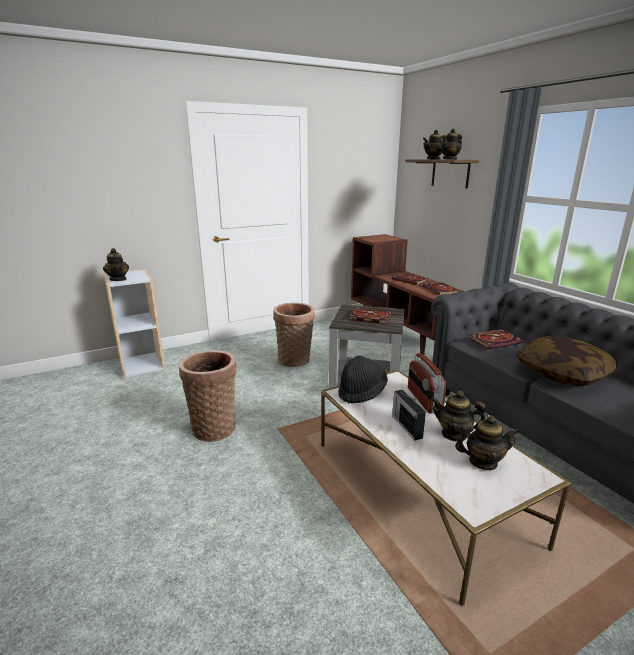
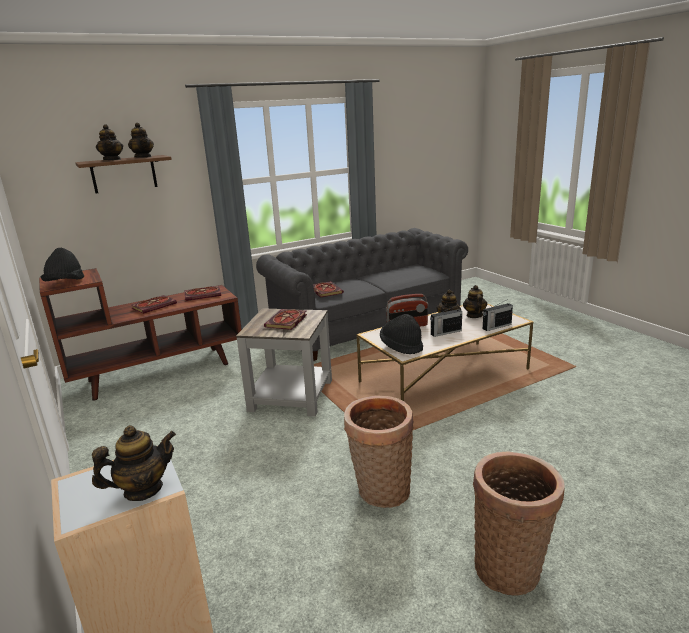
camera: 90 degrees left, 0 degrees up
basket [273,303,315,367] -> basket moved to [473,451,565,596]
pillow [516,336,617,386] -> none
none -> black hat [41,248,84,281]
none -> radio [483,299,513,331]

